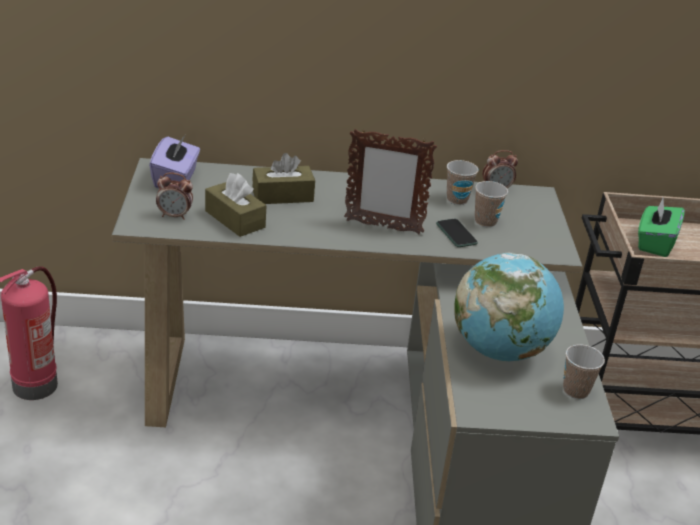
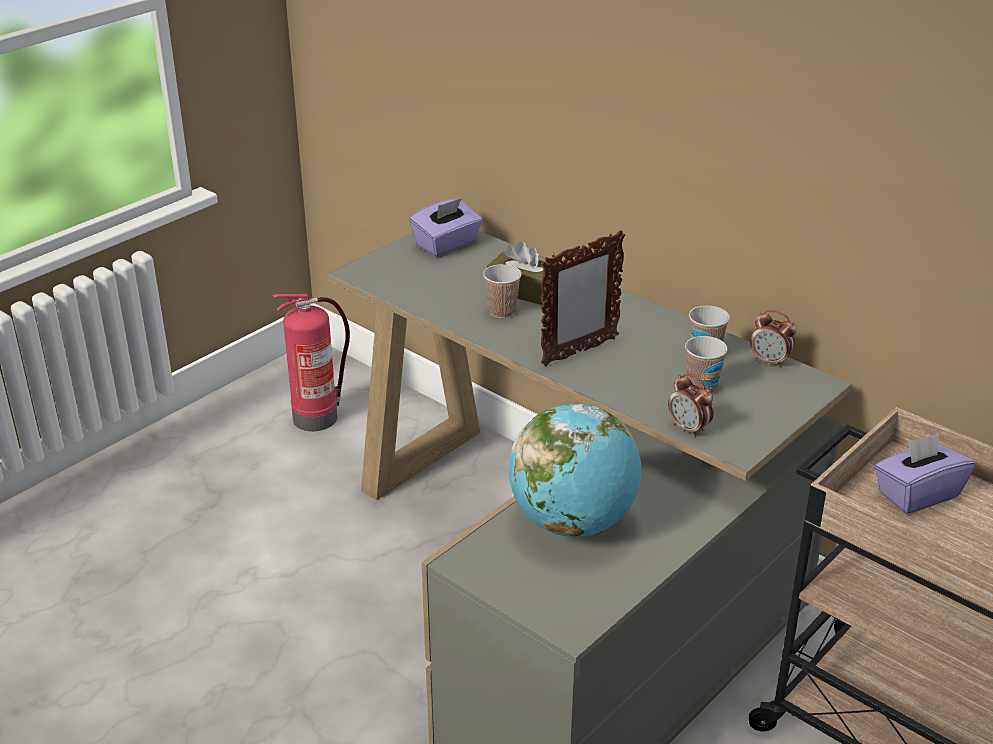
camera: 45 degrees right, 0 degrees up
alarm clock [156,172,193,220] -> alarm clock moved to [668,374,714,438]
brown tissue box [205,173,267,237] -> none
picture frame [344,129,437,235] -> picture frame turned 90 degrees counterclockwise [541,230,625,366]
phone [436,219,478,247] -> none
cup [563,345,605,399] -> cup moved to [483,264,522,318]
green tissue box [638,198,685,257] -> purple tissue box [874,433,975,514]

